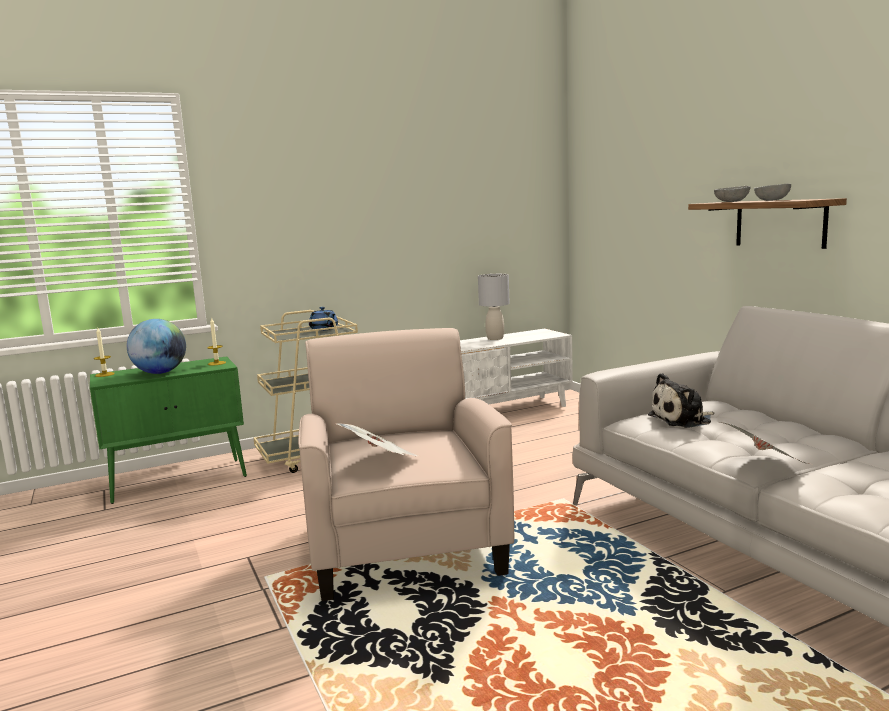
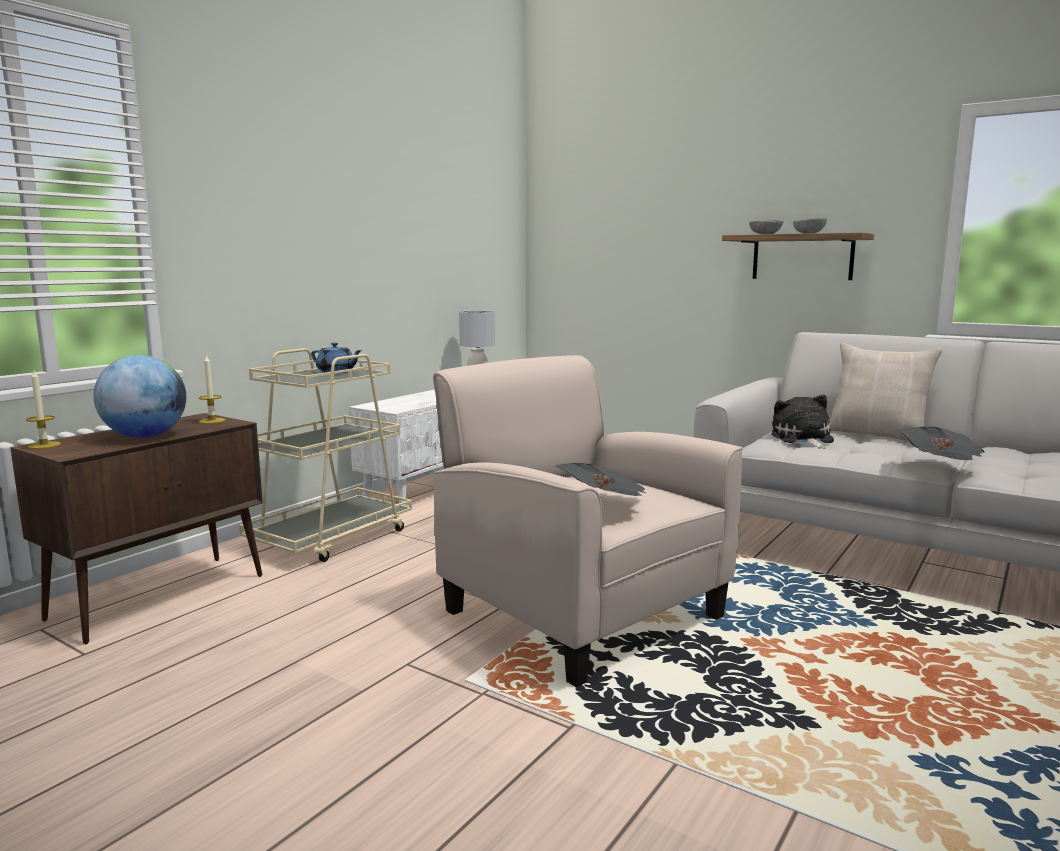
camera: 30 degrees left, 0 degrees up
green cabinet [90,356,247,504] -> brown cabinet [10,413,263,645]
plush toy [648,373,715,428] -> plush toy turned 135 degrees clockwise [771,395,834,449]
none -> beige pillow [829,343,942,441]

